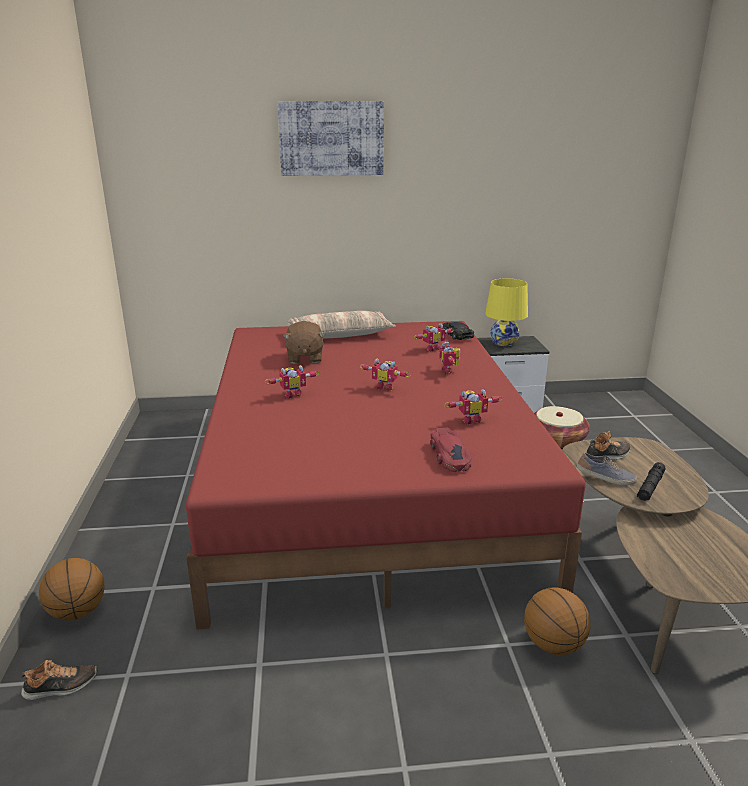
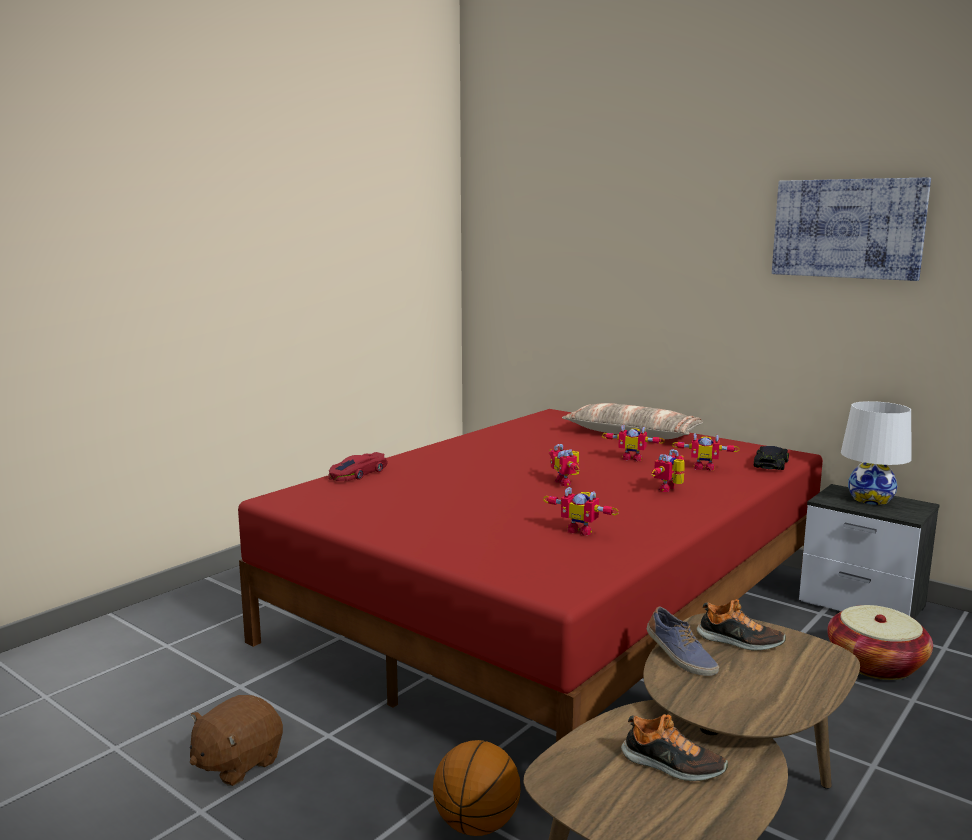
camera: 45 degrees right, 10 degrees down
shoe [21,660,98,700] -> shoe moved to [621,714,728,781]
basketball [39,558,105,621] -> none
toy robot [265,365,320,398] -> toy robot moved to [602,425,665,461]
picture [277,101,384,176] -> picture moved to [772,178,931,281]
brown plush toy [283,321,325,364] -> brown plush toy moved to [190,695,283,786]
red toy car [430,428,471,472] -> red toy car moved to [328,452,388,481]
yellow table lamp [485,278,528,346] -> white table lamp [841,401,912,505]
black flashlight [637,462,665,501] -> none

